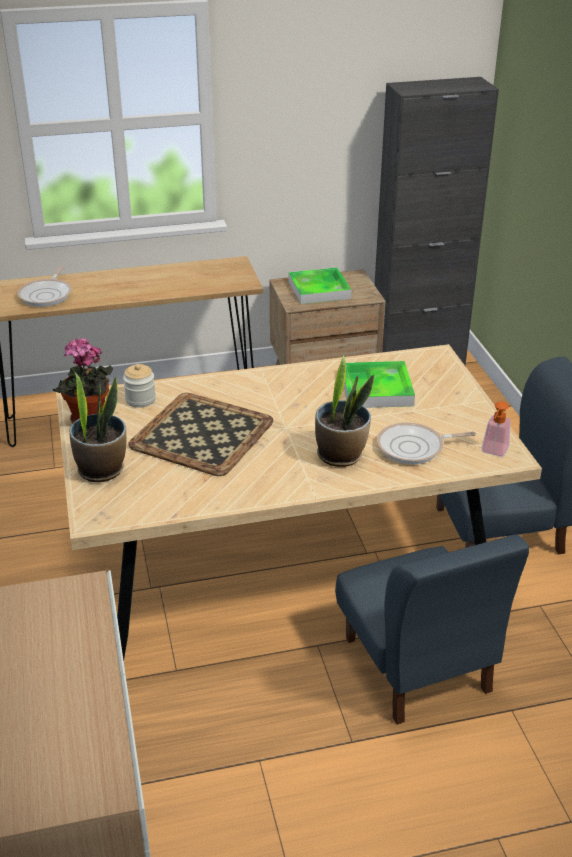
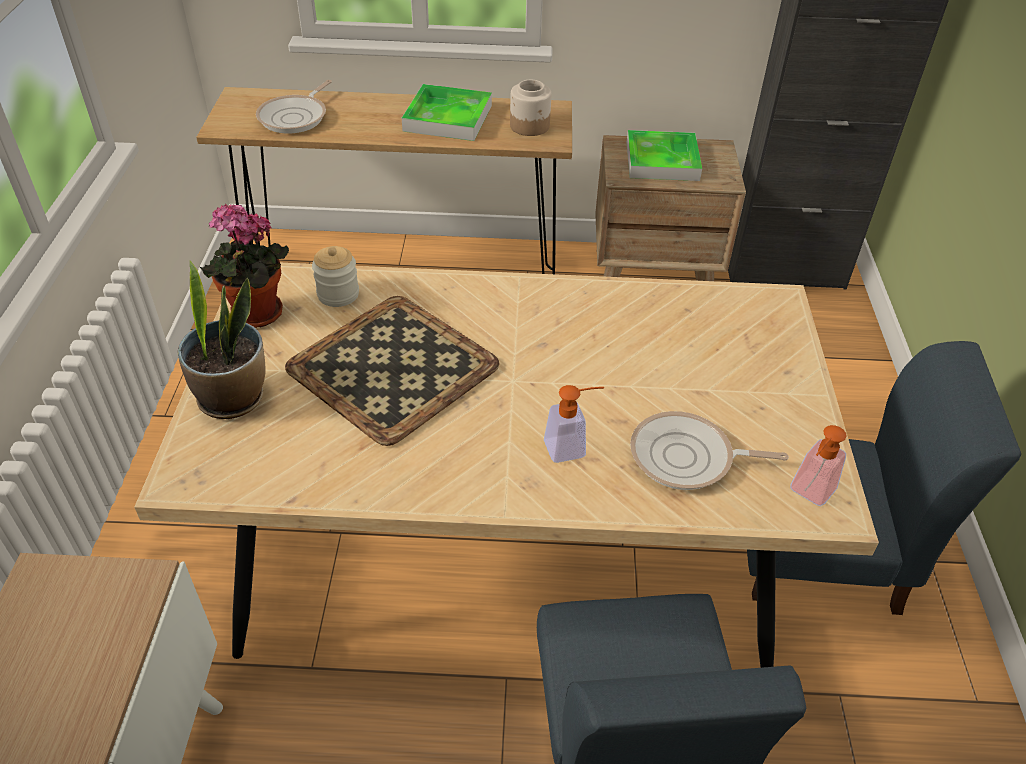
camera: 15 degrees right, 10 degrees up
potted plant [315,355,374,467] -> soap dispenser [544,385,604,463]
tray [344,361,415,408] -> tray moved to [402,84,492,141]
none -> jar [510,80,551,136]

